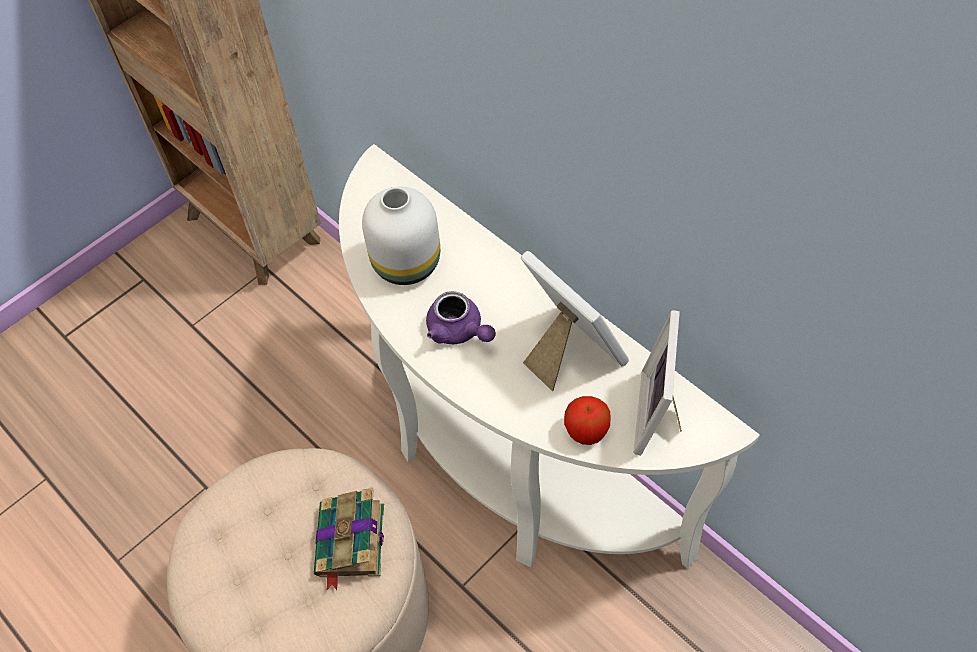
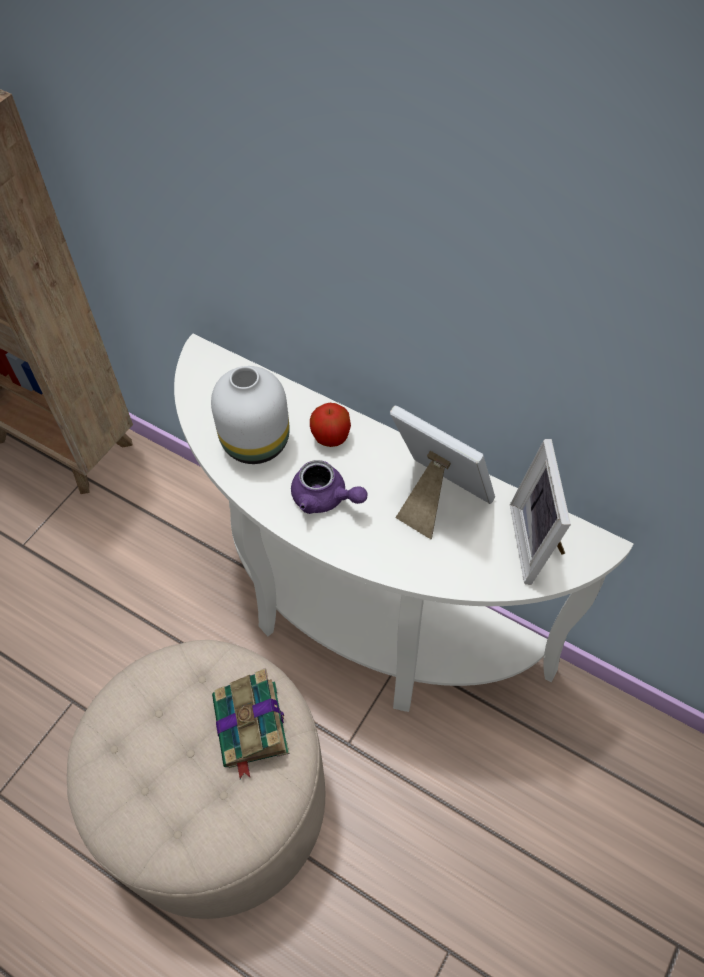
camera: 15 degrees left, 0 degrees up
apple [564,396,611,445] -> apple moved to [310,403,351,447]

